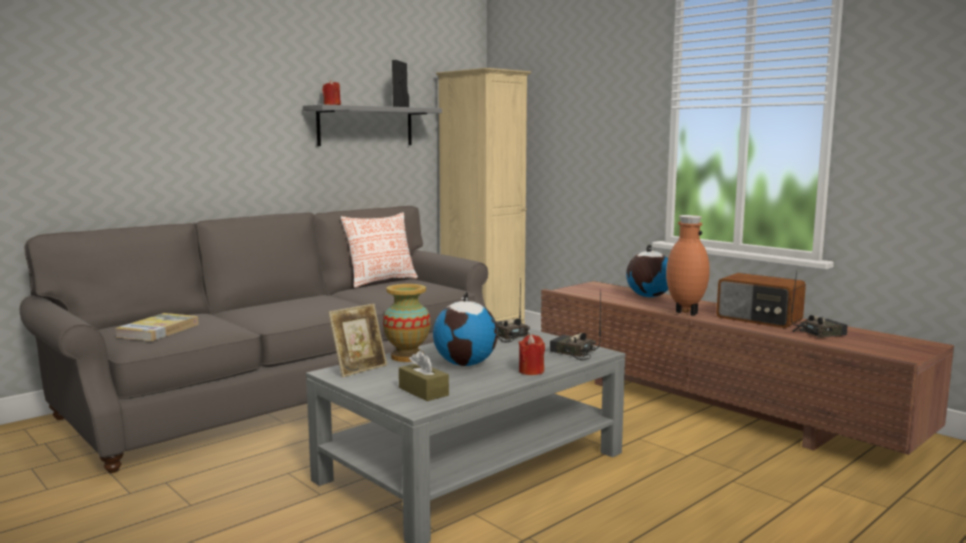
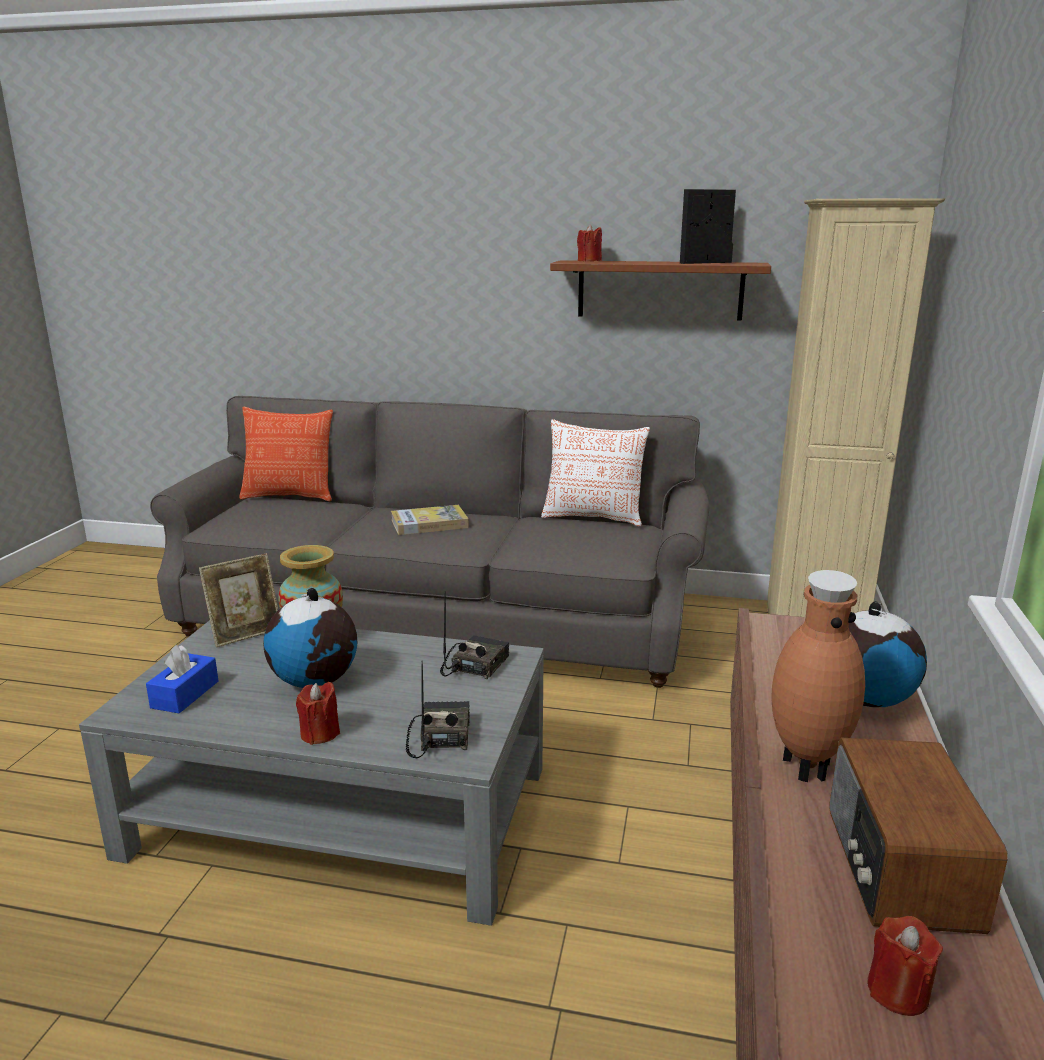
camera: 55 degrees right, 10 degrees up
book [115,313,199,341] -> book moved to [391,505,469,535]
grey shelf [303,104,442,146] -> brown shelf [550,260,771,320]
picture frame [328,304,387,377] -> picture frame turned 45 degrees counterclockwise [199,553,278,647]
brown tissue box [399,350,449,401] -> blue tissue box [146,644,218,713]
radio [791,270,848,338] -> red candle [867,916,943,1016]
none -> orange pillow [239,407,333,501]

